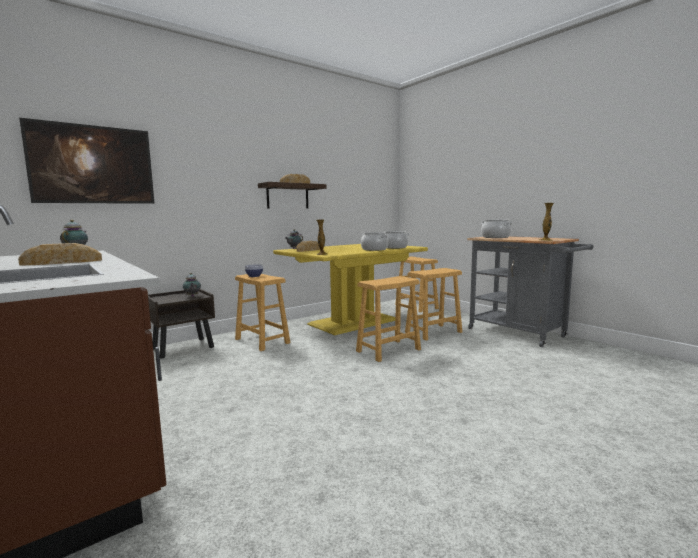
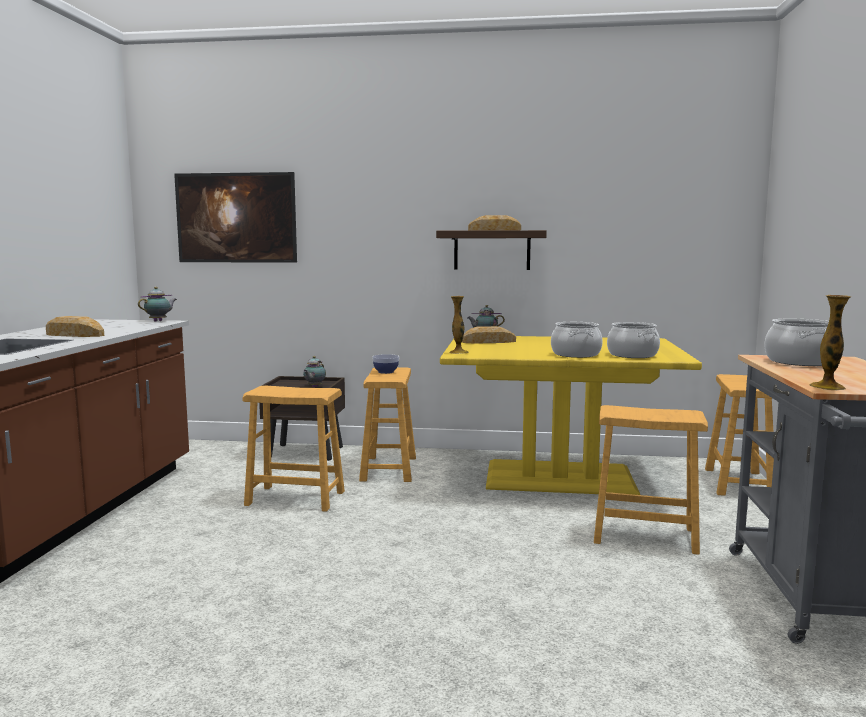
camera: 45 degrees right, 0 degrees up
brown stool [356,276,421,362] -> brown stool moved to [242,386,345,512]

